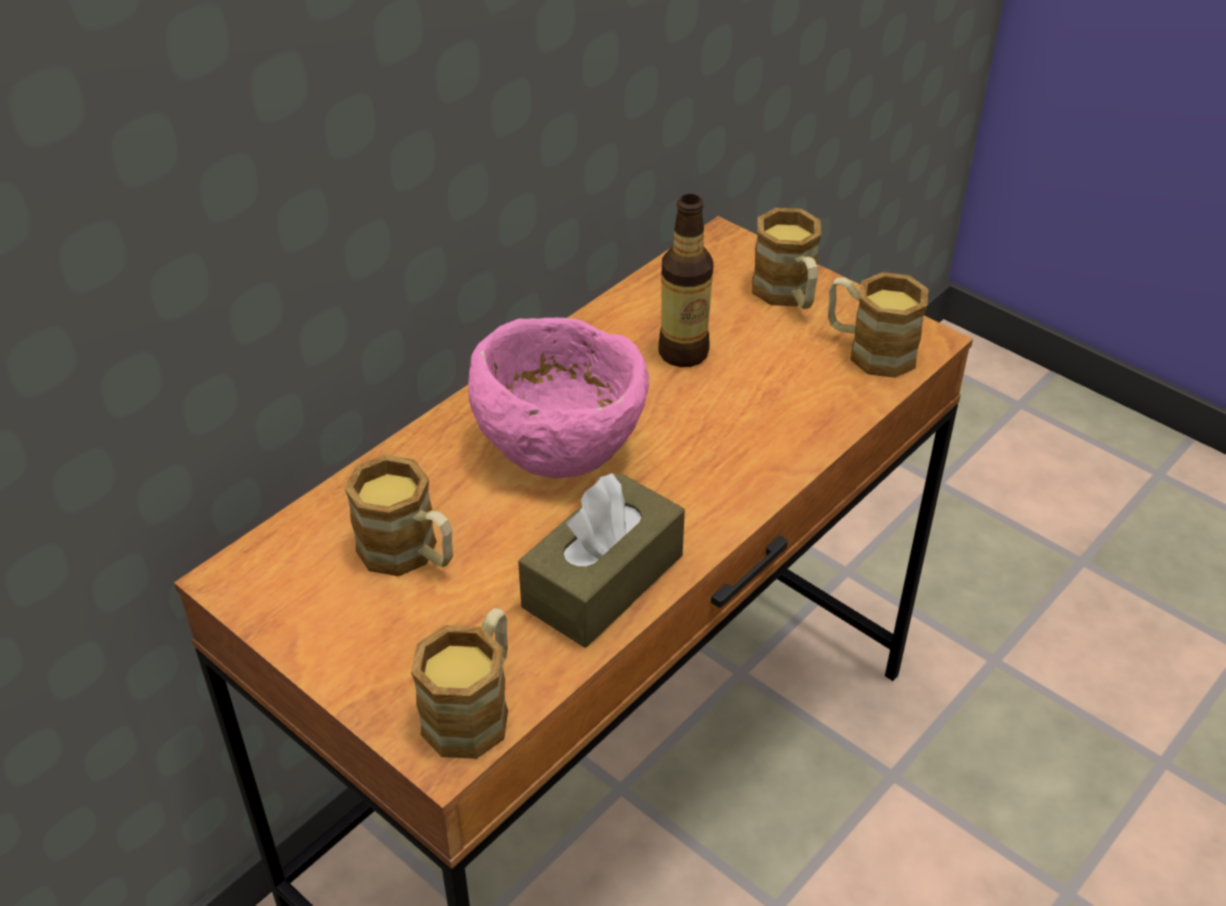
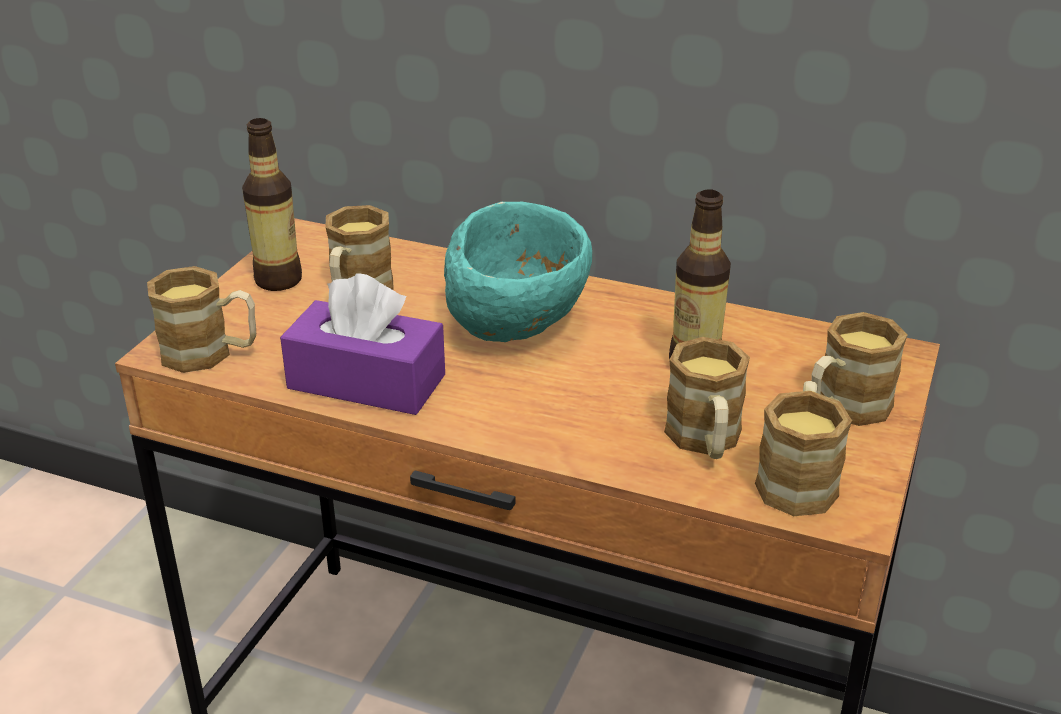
camera: 70 degrees right, 10 degrees down
pink bowl [468,318,649,478] -> turquoise bowl [444,202,592,342]
brown tissue box [518,473,685,648] -> purple tissue box [280,273,445,415]
none -> bottle [242,118,302,291]
none -> mug [664,337,750,459]

